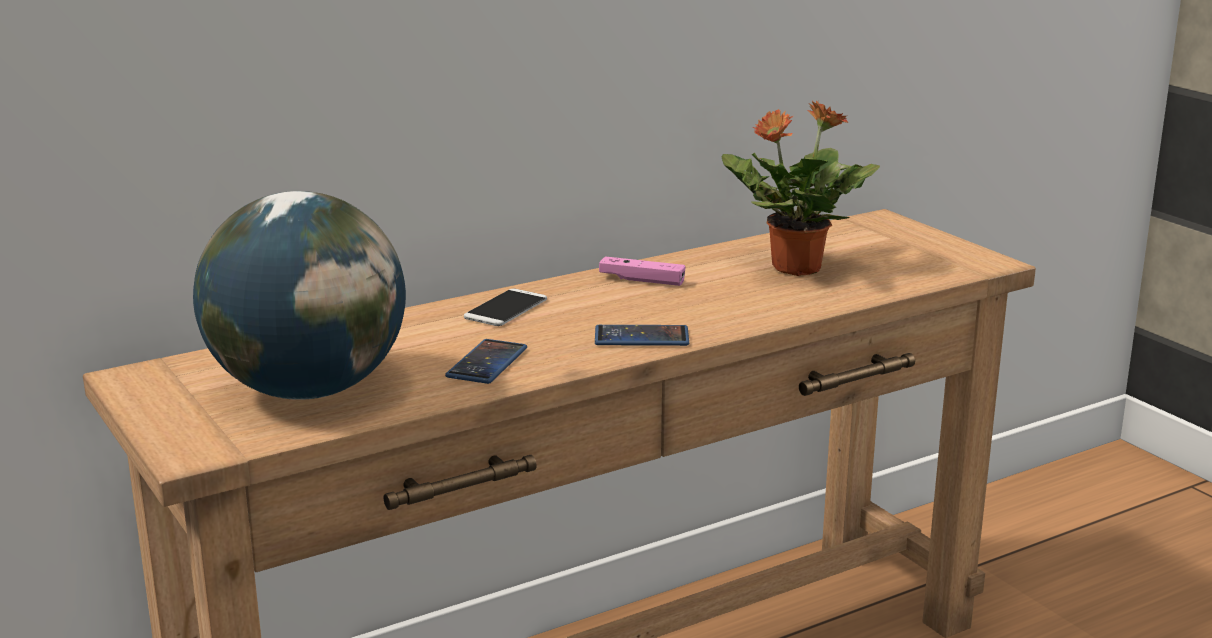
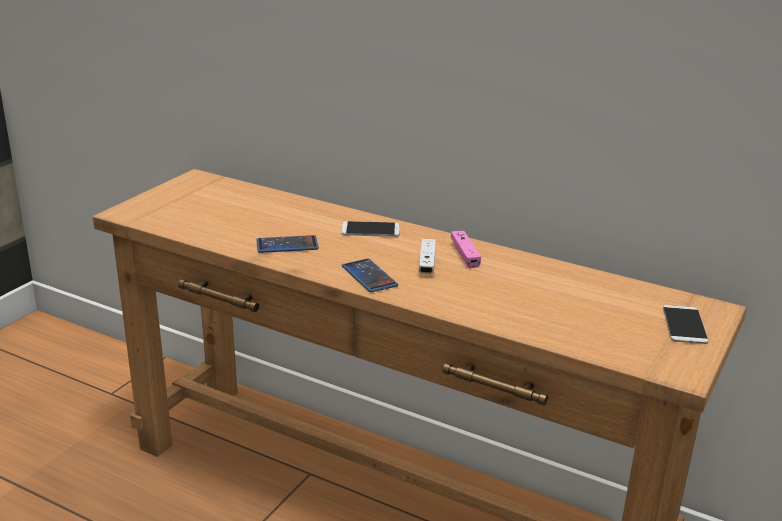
camera: 60 degrees right, 5 degrees up
globe [193,191,406,400] -> none
potted plant [721,100,880,276] -> none
none -> white game controller [418,239,436,274]
none -> phone [663,305,709,344]

